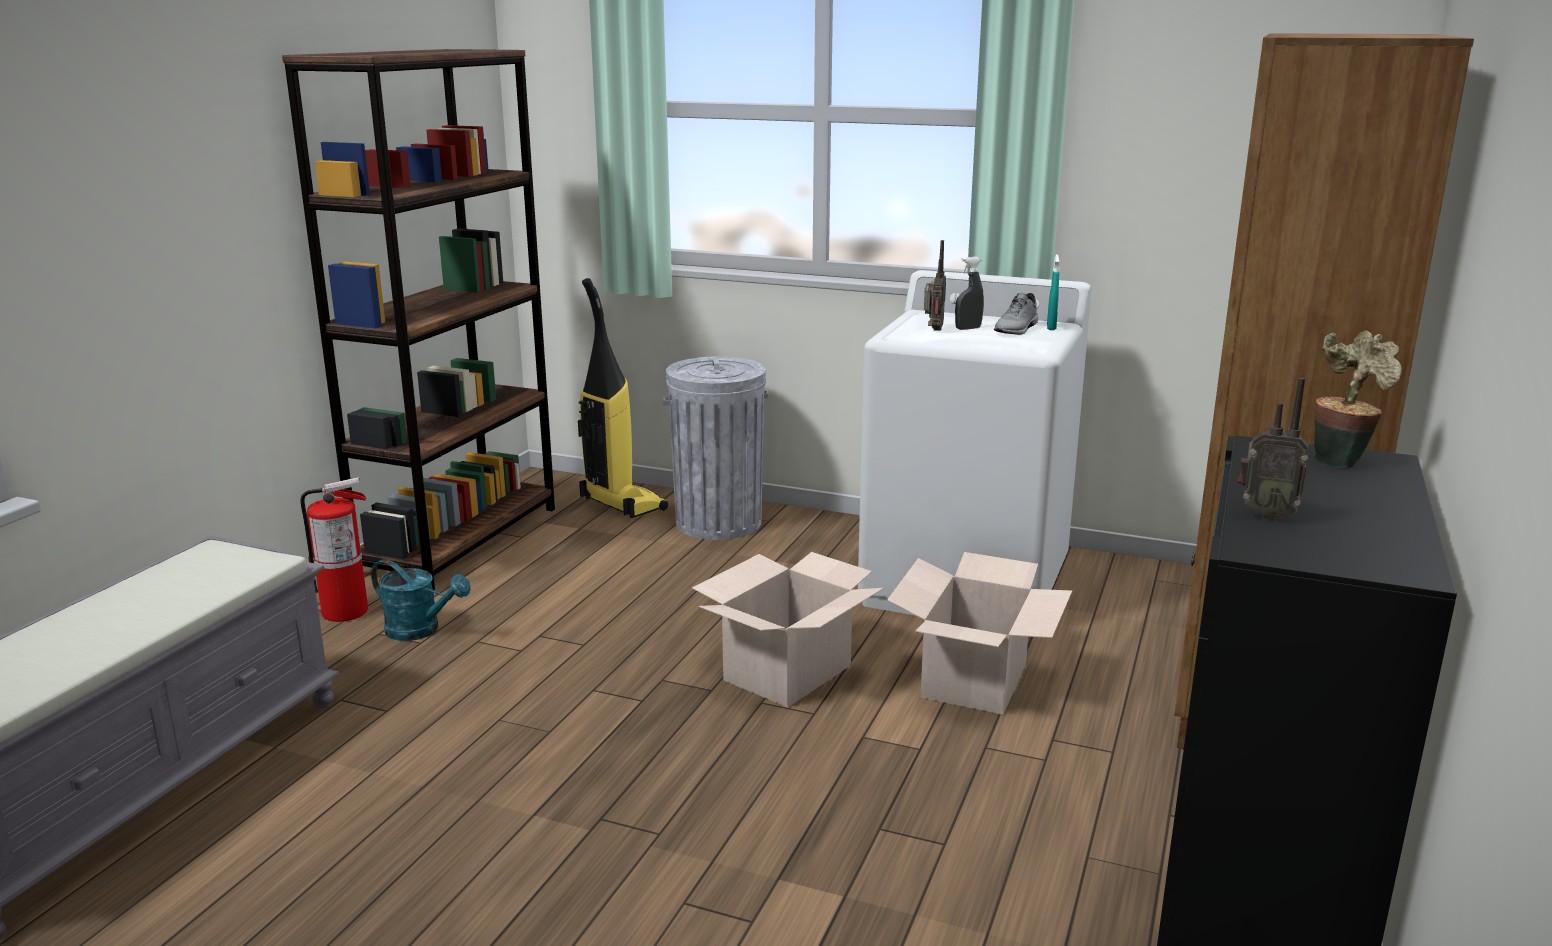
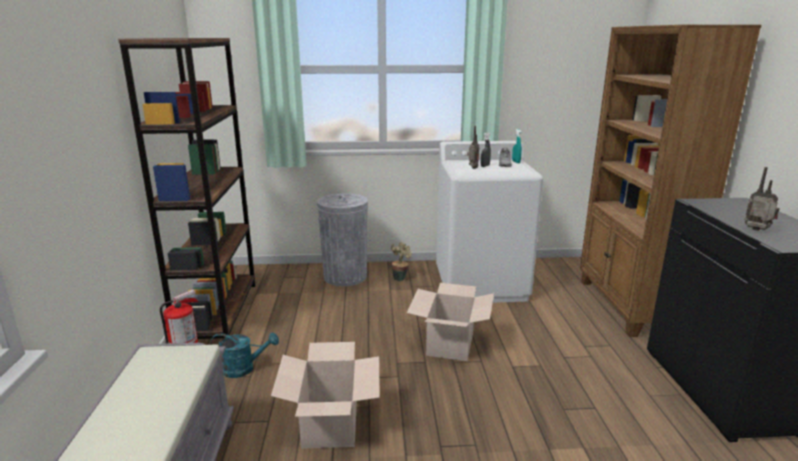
camera: 25 degrees left, 0 degrees up
vacuum cleaner [578,278,668,518] -> none
cardboard box [887,552,1072,715] -> cardboard box moved to [271,342,380,449]
radio [1238,378,1309,521] -> radio turned 135 degrees counterclockwise [744,167,780,231]
potted plant [1314,331,1402,469] -> potted plant moved to [391,242,412,281]

